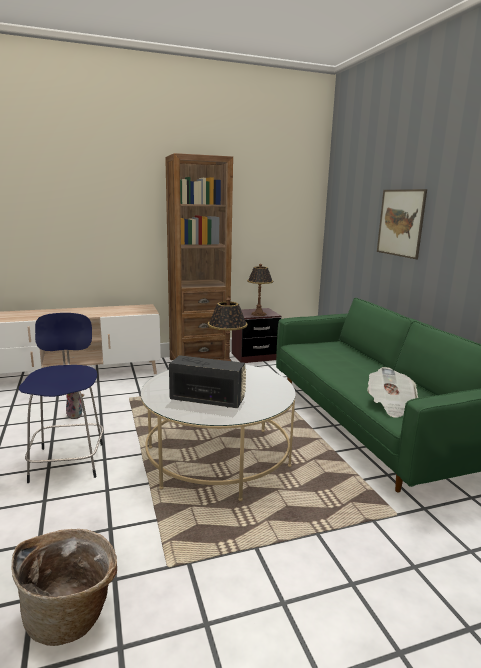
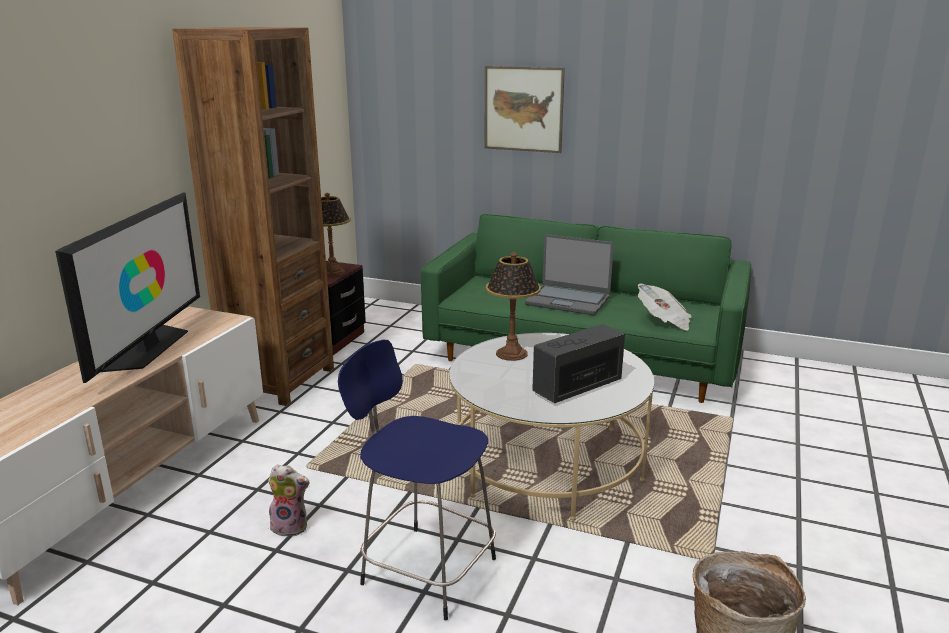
camera: 50 degrees left, 5 degrees up
none -> television [55,192,200,383]
none -> laptop [525,234,614,315]

